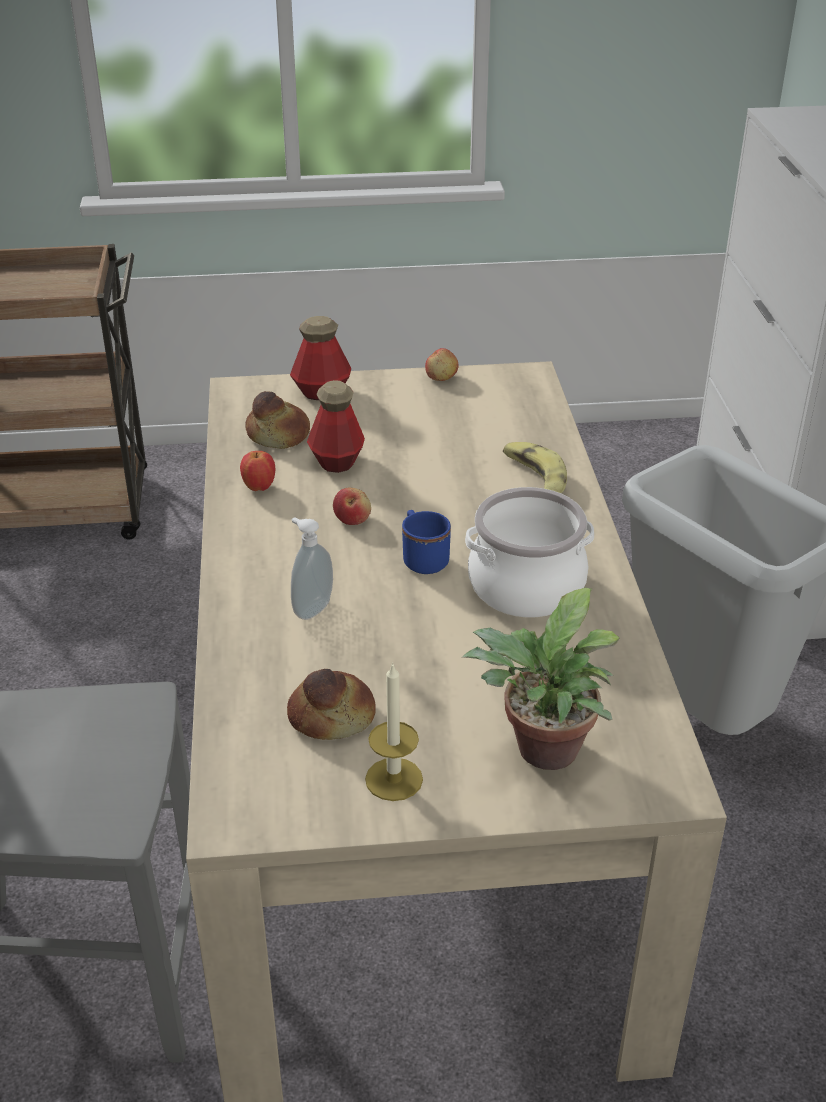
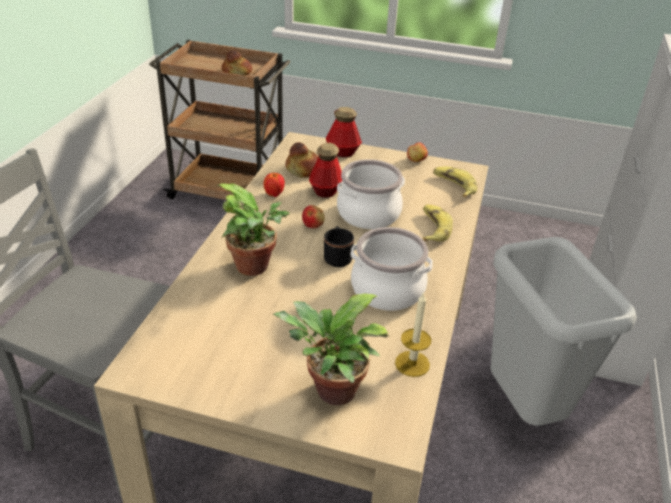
camera: 20 degrees right, 0 degrees up
bread [287,669,376,740] -> bread moved to [221,50,252,76]
soap dispenser [291,517,333,620] -> potted plant [217,183,290,276]
candle [365,662,423,801] -> candle moved to [395,292,431,377]
blue mug [402,510,451,574] -> black mug [324,226,354,267]
none -> cooking pot [337,159,405,229]
none -> banana [433,166,477,197]

